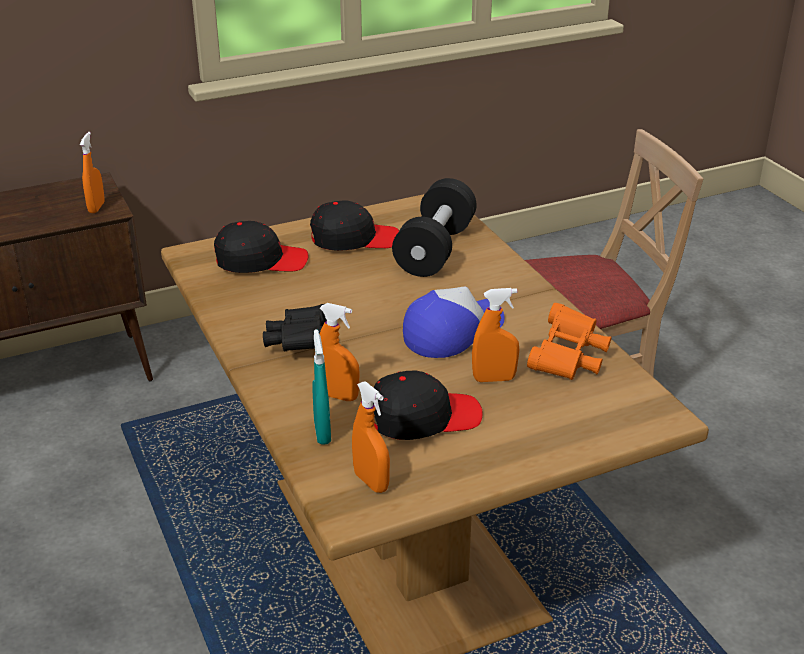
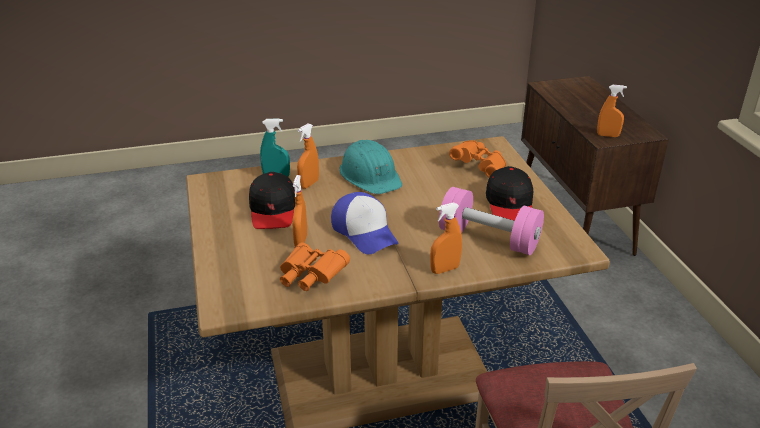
camera: 100 degrees right, 0 degrees up
black cap [214,221,308,273] -> orange binoculars [449,140,506,177]
black binoculars [263,304,327,351] -> turquoise hard hat [339,140,403,194]
orange spray bottle [352,381,390,493] -> orange spray bottle moved to [430,202,462,274]
black dumbbell [392,178,477,277] -> pink dumbbell [439,187,544,255]

